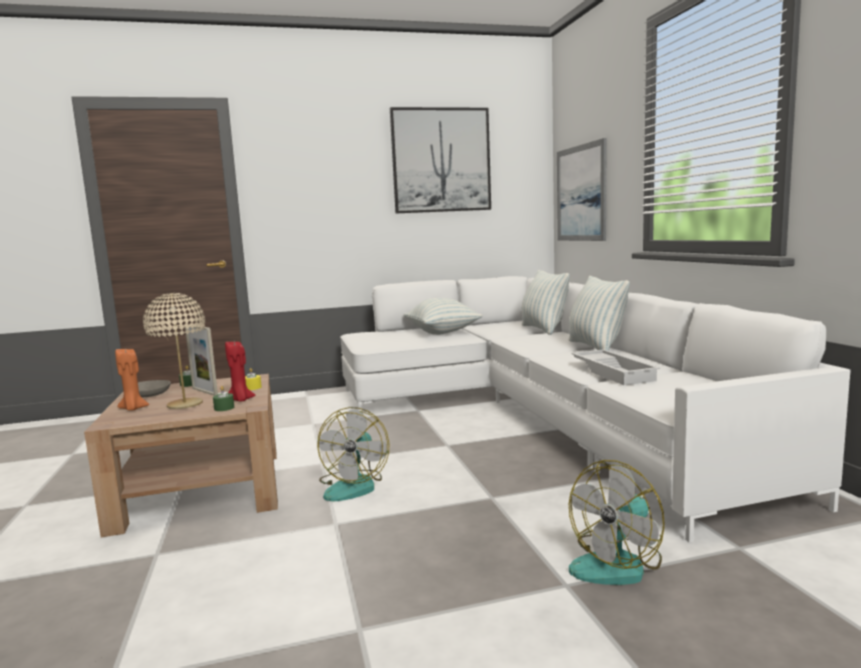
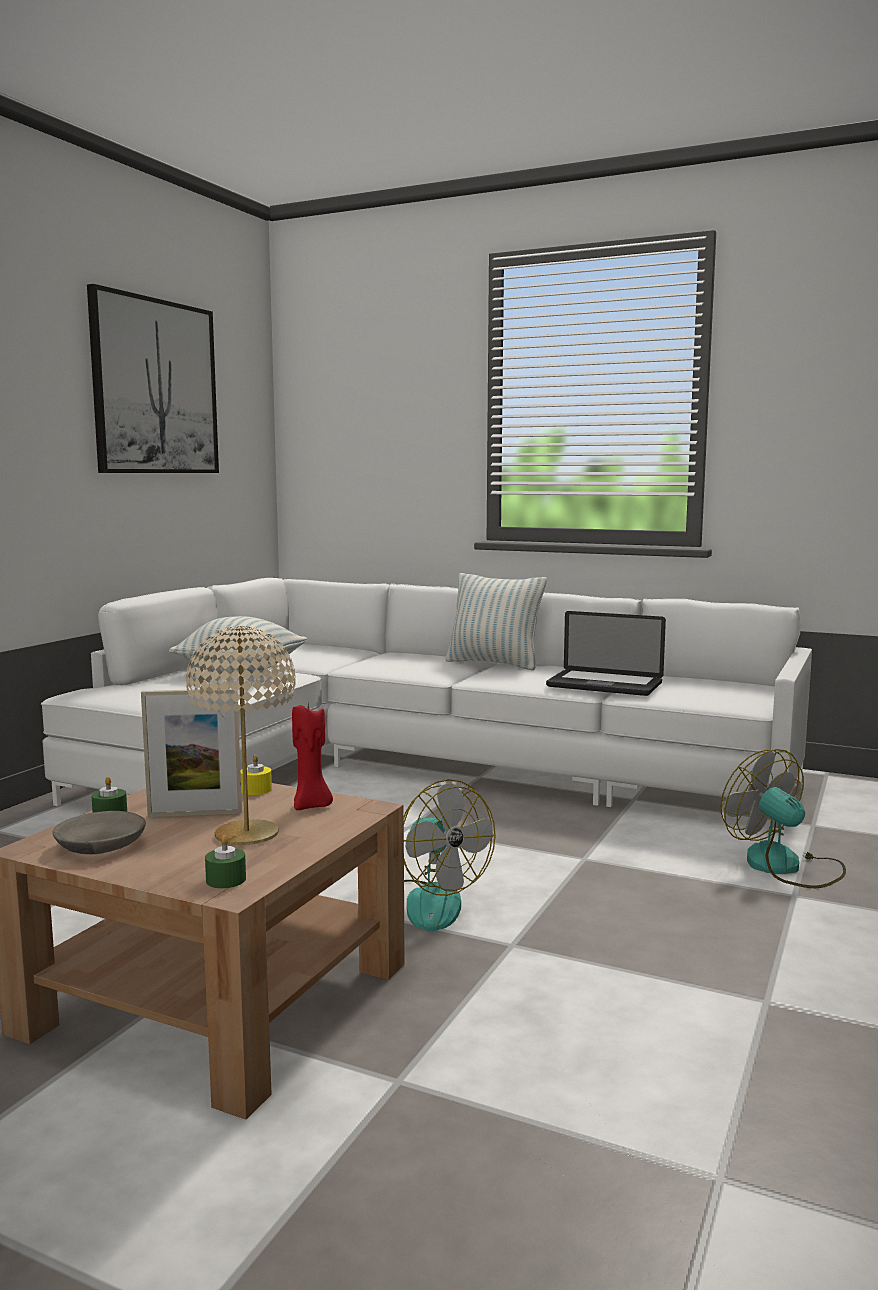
camera: 50 degrees left, 0 degrees up
orange candle [115,348,149,411] -> none
green candle [213,386,234,411] -> green candle moved to [205,835,246,888]
pillow [521,270,570,335] -> none
picture [557,138,607,241] -> none
fan [569,460,665,585] -> fan turned 150 degrees clockwise [720,749,846,888]
white tray [571,349,660,385] -> laptop [546,611,666,696]

